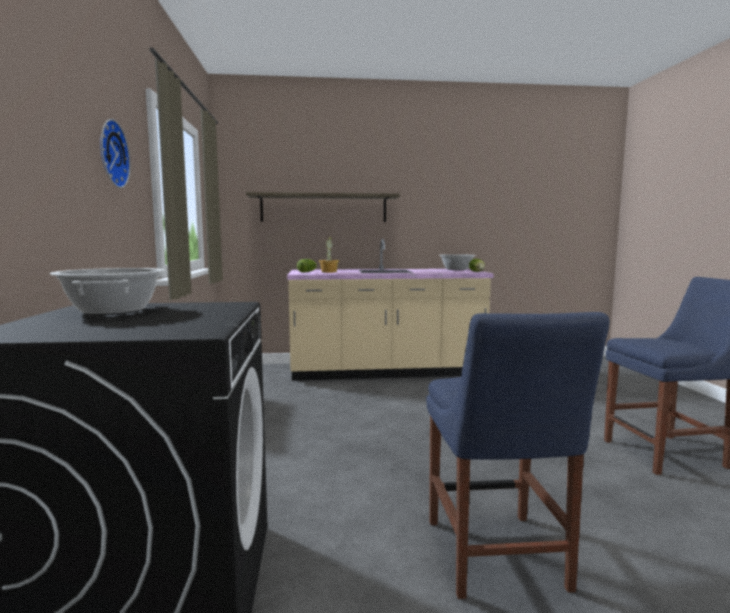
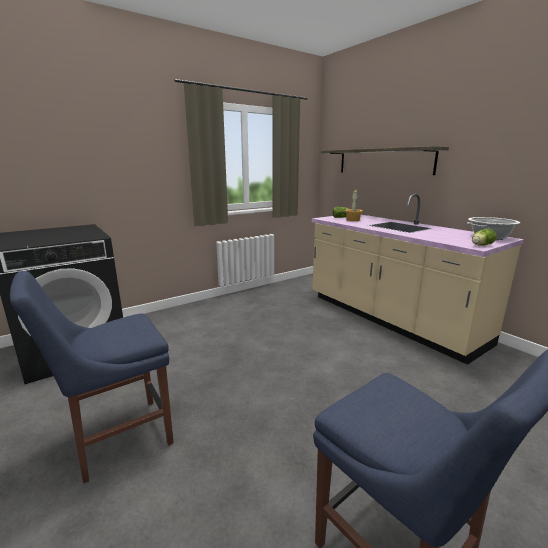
camera: 60 degrees right, 10 degrees up
cooking pot [50,268,165,315] -> none
wall clock [100,119,131,188] -> none

